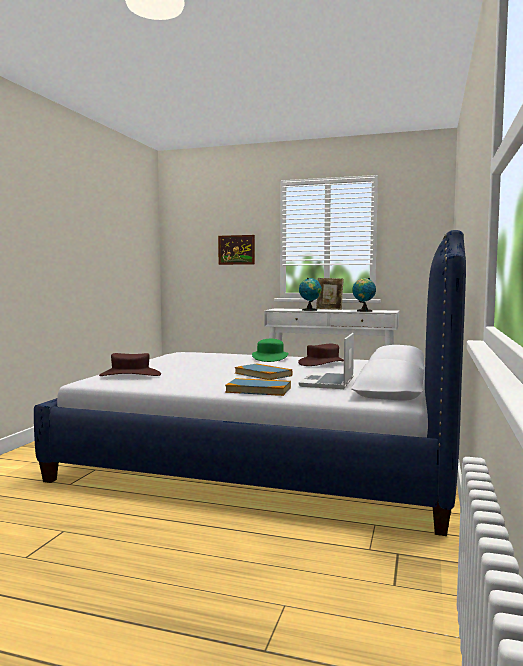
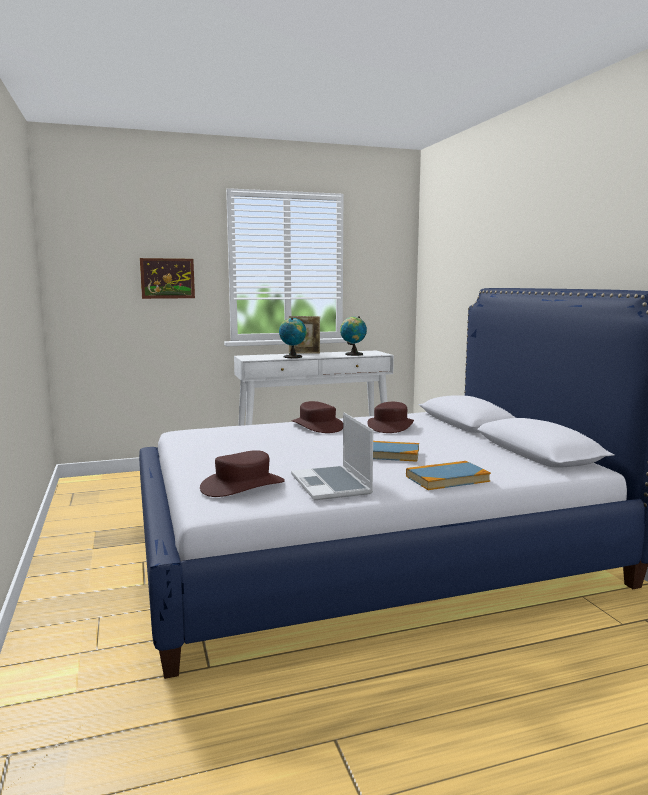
camera: 35 degrees left, 5 degrees up
green hat [252,339,288,362] -> brown hat [291,401,343,433]
laptop [299,333,354,389] -> laptop moved to [291,412,373,501]

